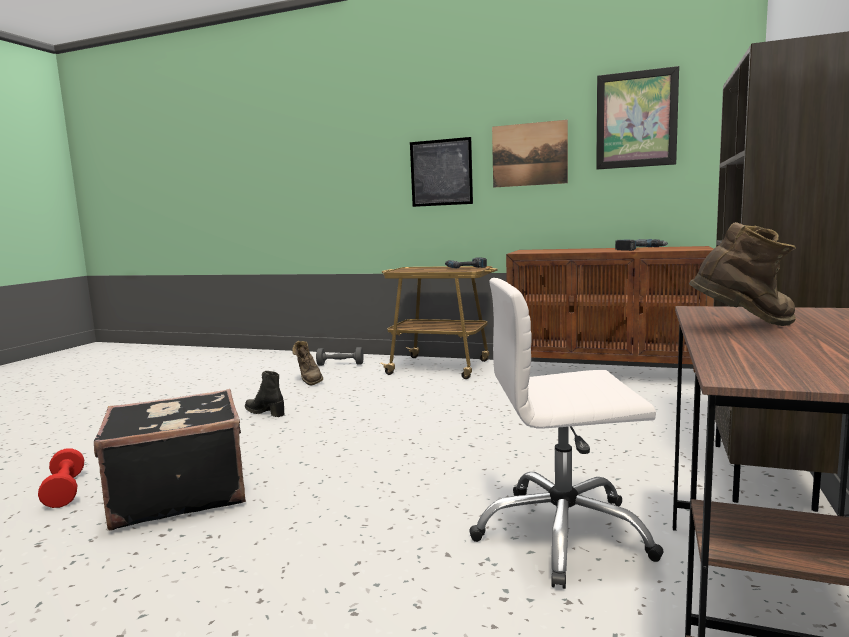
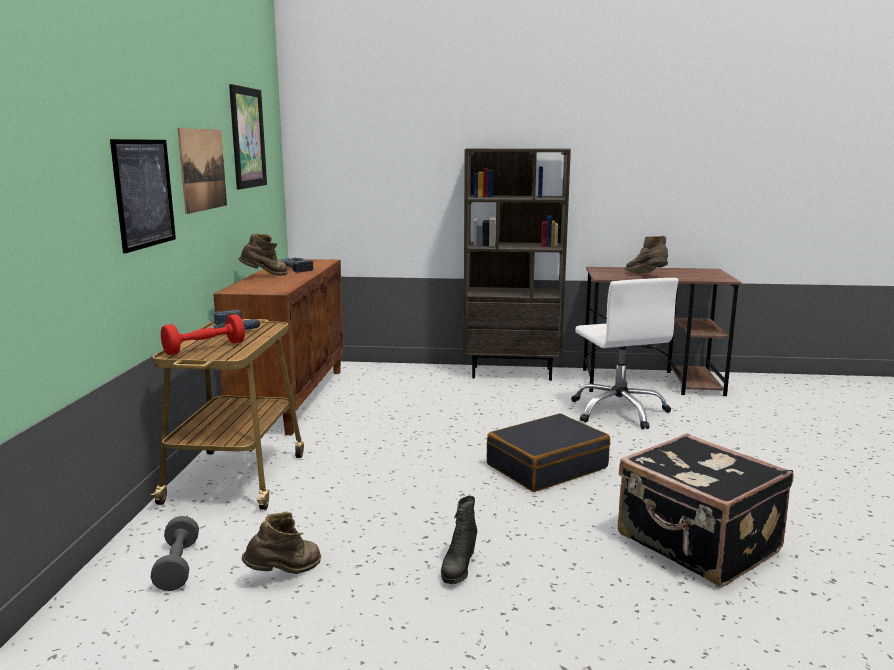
camera: 105 degrees left, 5 degrees up
red dumbbell [38,449,84,508] -> red dumbbell moved to [161,314,245,355]
none -> brown boot [238,234,288,276]
none -> black suitcase [487,413,610,492]

